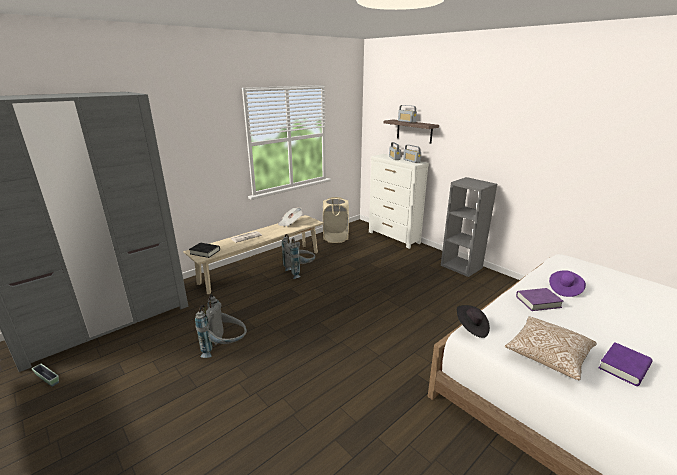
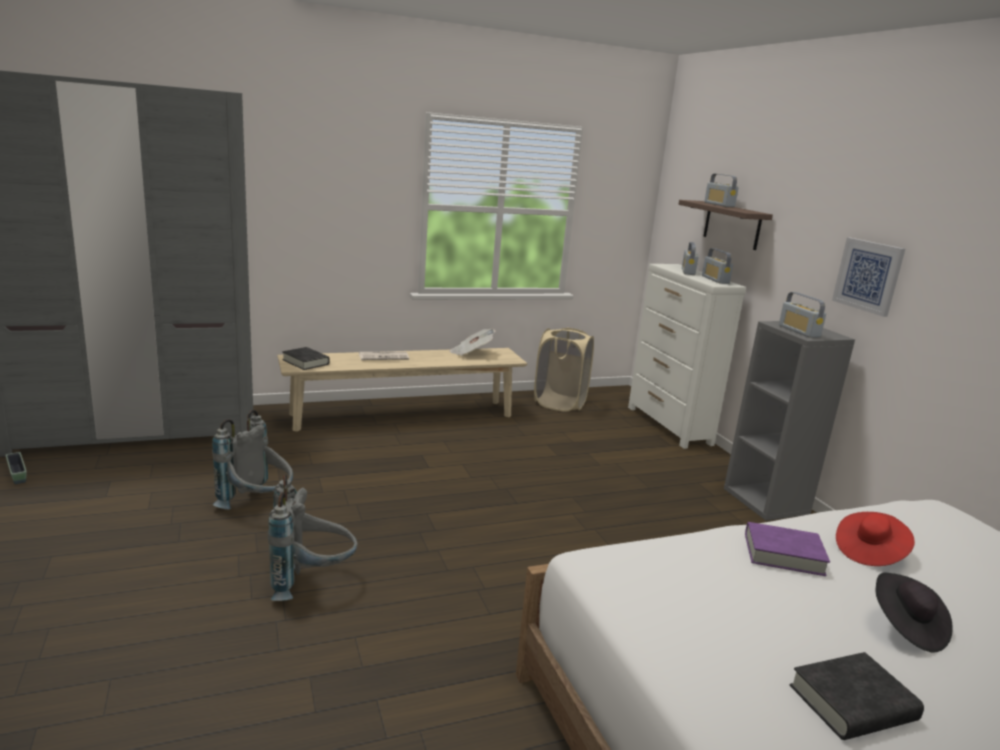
camera: 20 degrees right, 5 degrees down
grey backpack [282,234,316,279] -> grey backpack moved to [268,474,358,601]
black hat [457,305,490,338] -> black hat moved to [876,572,953,653]
pillow [505,317,597,380] -> none
purple hat [549,270,586,297] -> red hat [836,512,915,566]
purple book [599,342,653,386] -> black book [790,652,924,740]
none -> radio [779,292,826,338]
none -> picture [832,238,905,317]

